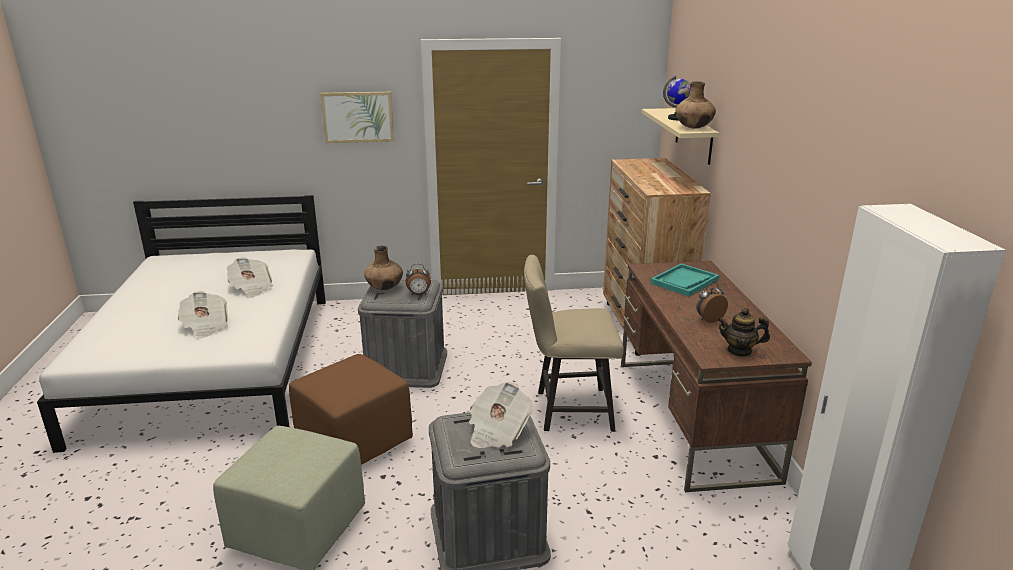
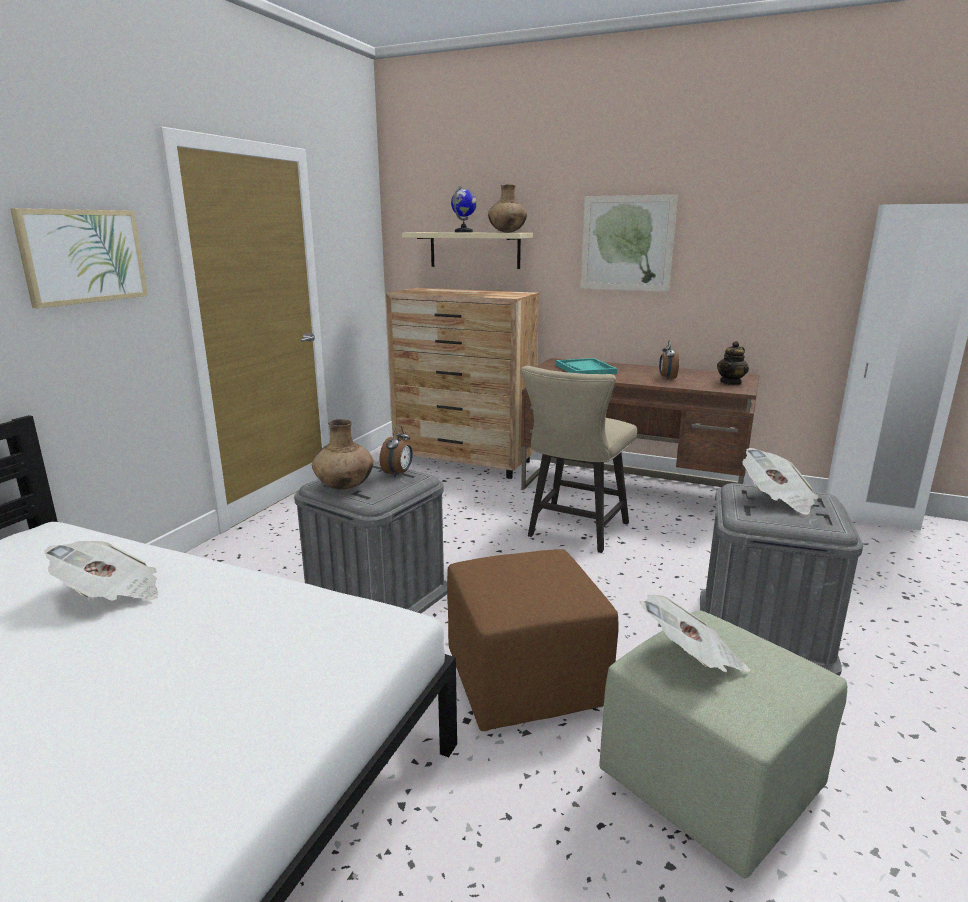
camera: 60 degrees left, 5 degrees down
newspaper [177,291,228,338] -> newspaper moved to [640,595,750,672]
none -> picture [581,195,678,292]

